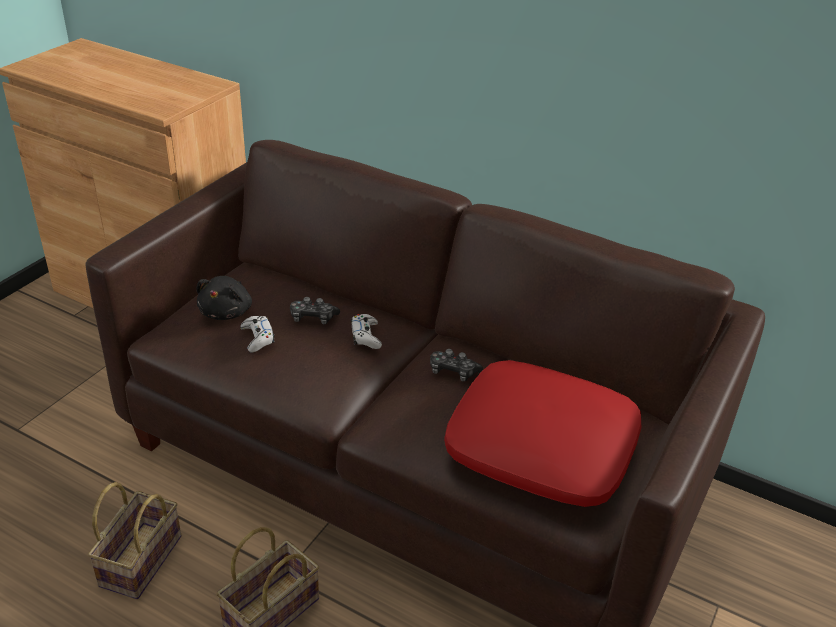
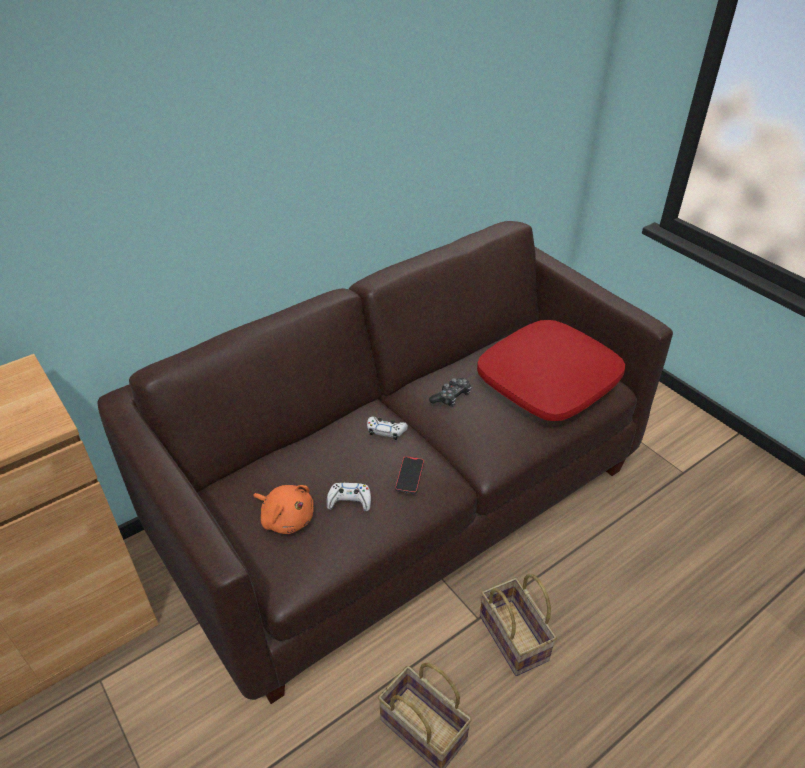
camera: 65 degrees left, 5 degrees up
black plush toy [196,276,252,320] -> orange plush toy [253,485,314,534]
game controller [290,297,340,324] -> none
none -> phone [395,456,424,494]

